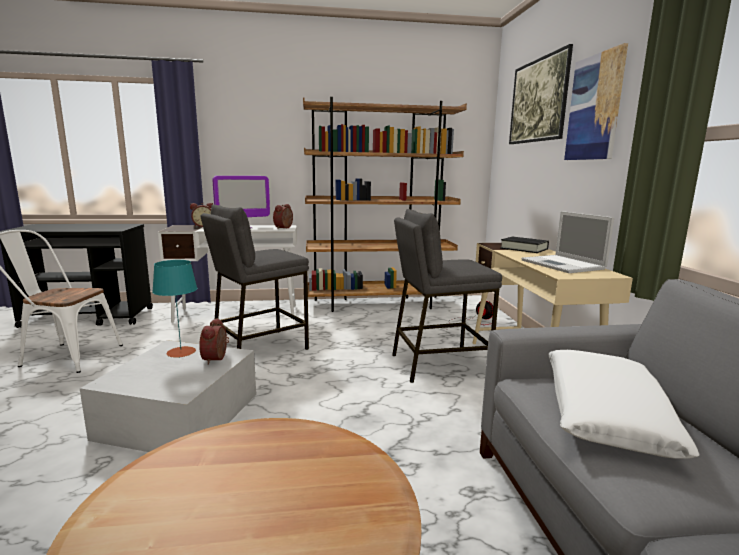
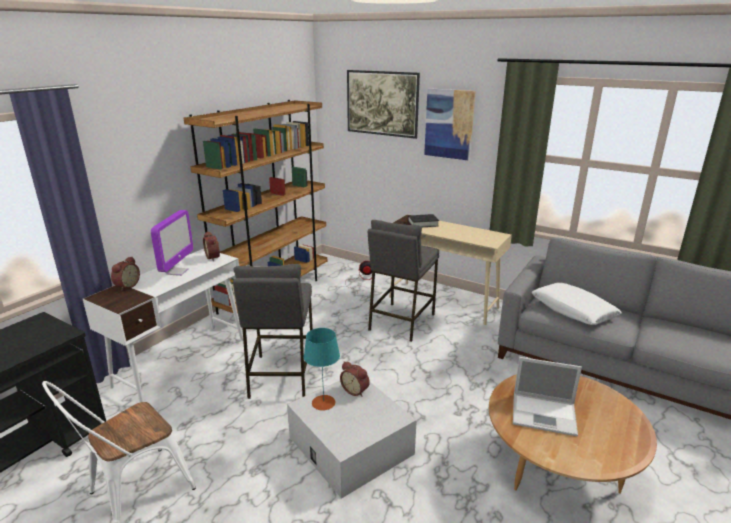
camera: 50 degrees left, 10 degrees up
laptop [521,211,614,273] -> laptop moved to [513,357,582,436]

